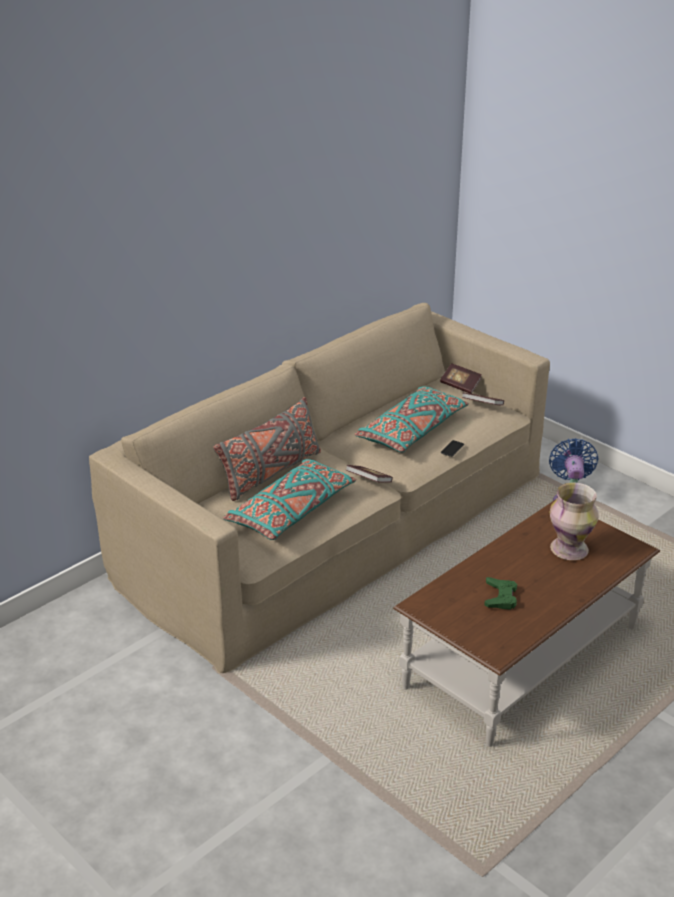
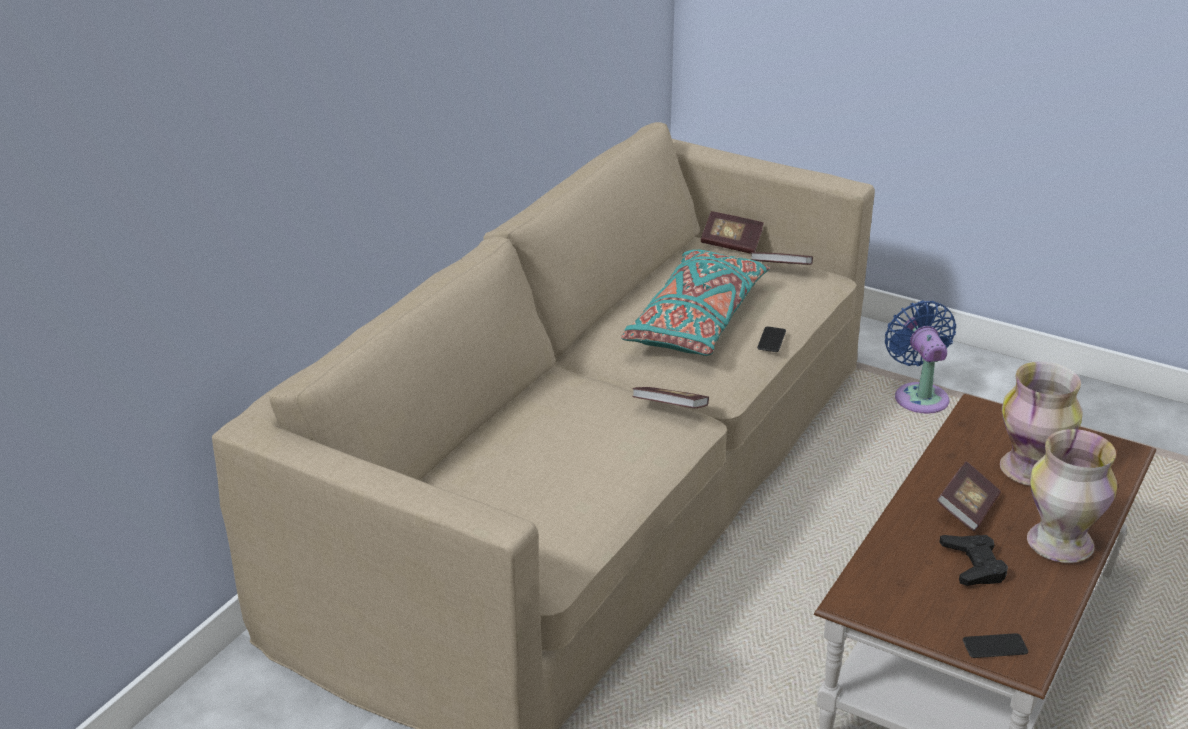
camera: 15 degrees left, 0 degrees up
grey pillow [213,397,321,501] -> none
turquoise pillow [223,459,356,540] -> none
green game controller [484,577,517,610] -> black game controller [939,535,1008,586]
none -> book [937,461,1001,531]
none -> phone [963,633,1028,658]
none -> vase [1027,429,1117,563]

